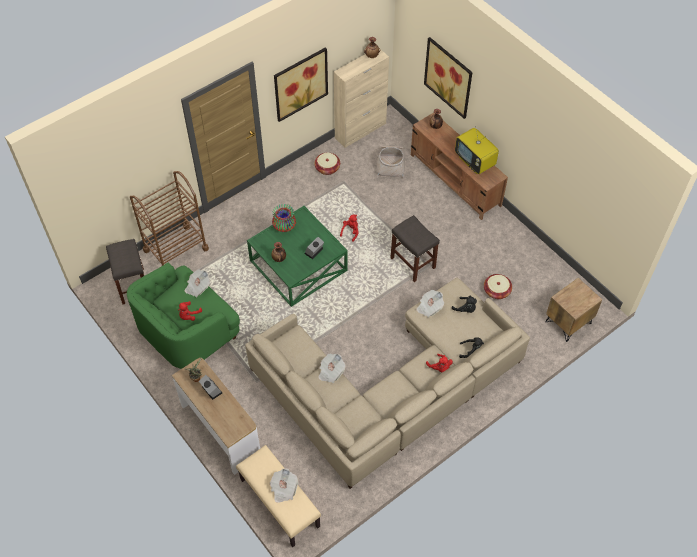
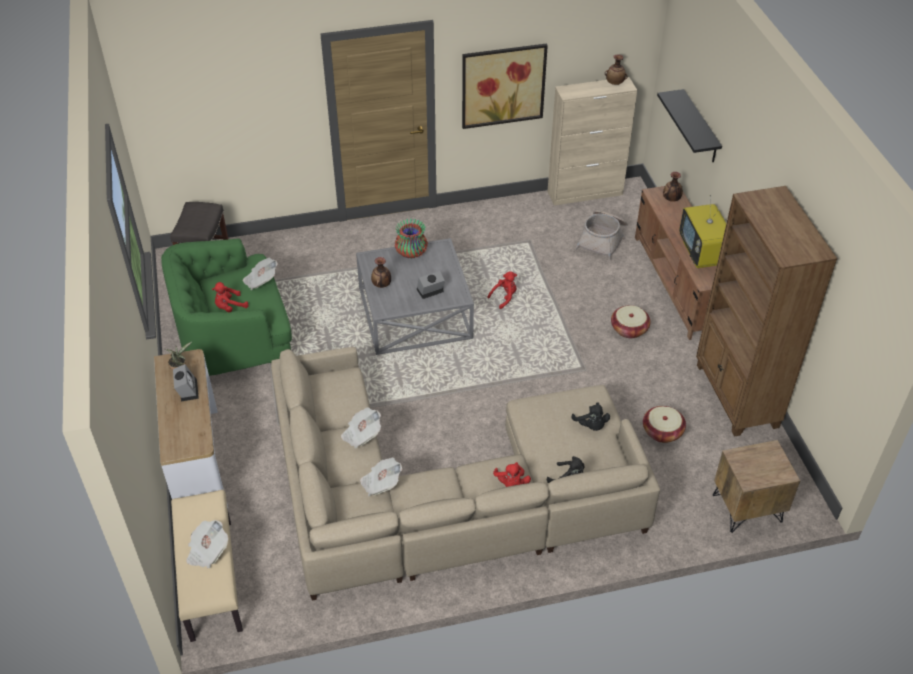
camera: 25 degrees right, 10 degrees down
brown cart [130,171,209,266] -> none
green coffee table [247,206,348,307] -> grey coffee table [356,238,474,355]
basket [314,153,340,175] -> basket moved to [611,305,651,338]
grey stool [390,215,440,282] -> none
newspaper [416,290,444,318] -> newspaper moved to [360,458,402,496]
picture [424,37,473,119] -> black shelf [657,89,722,162]
none -> brown bookcase [696,186,838,437]

